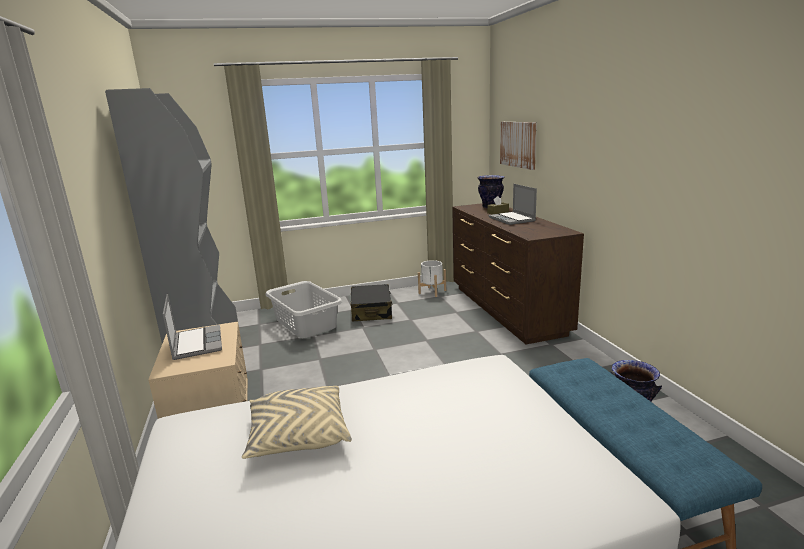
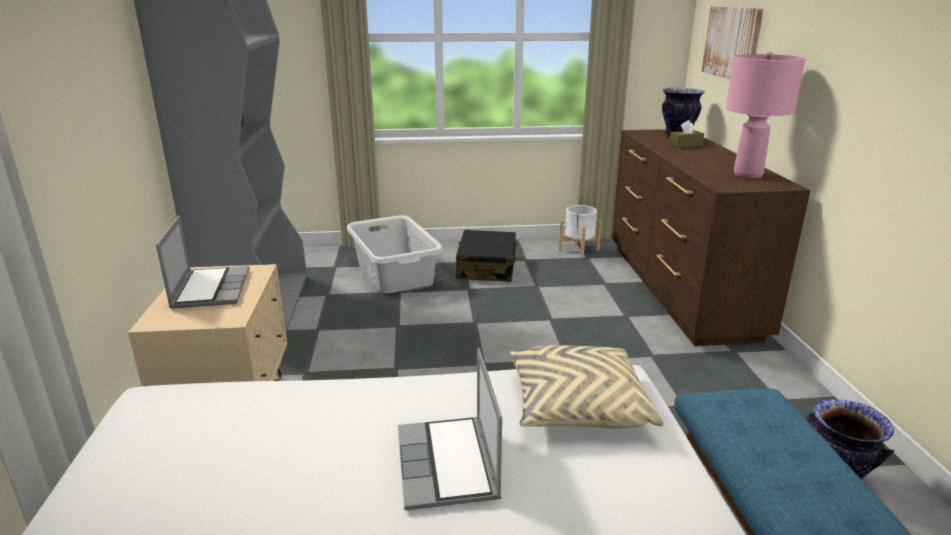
camera: 10 degrees right, 5 degrees up
beige pillow [242,386,352,459] -> beige pillow moved to [510,345,664,429]
laptop [489,184,537,225] -> laptop moved to [398,348,502,510]
none -> pink table lamp [726,52,805,179]

